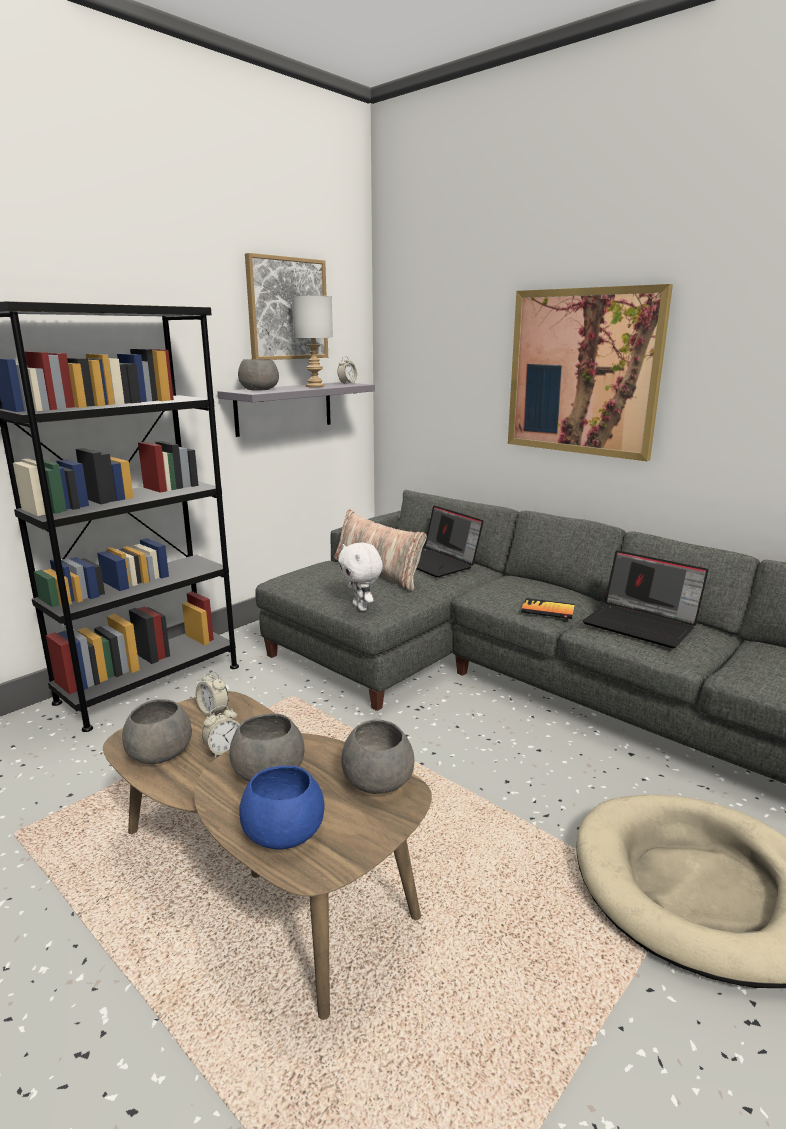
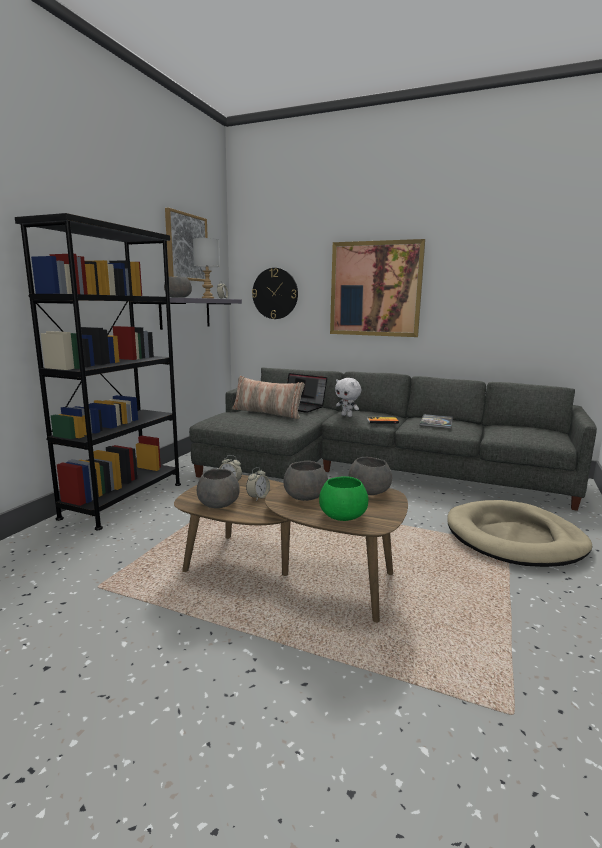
camera: 20 degrees left, 5 degrees down
blue bowl [239,765,324,850] -> green bowl [319,476,368,521]
white plush toy [338,543,383,611] -> white plush toy moved to [335,378,361,417]
laptop [583,550,708,649] -> book [420,414,453,429]
none -> wall clock [252,268,298,319]

